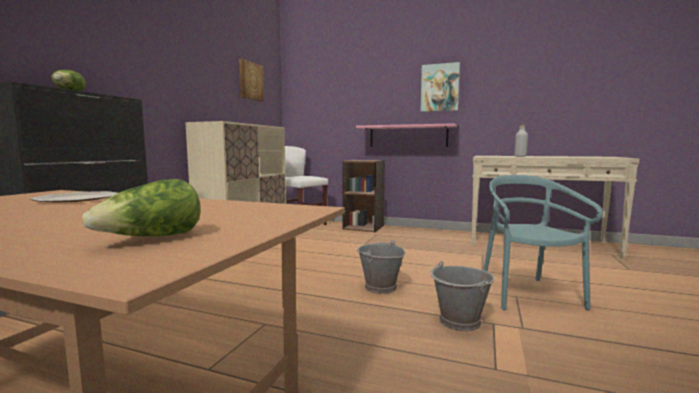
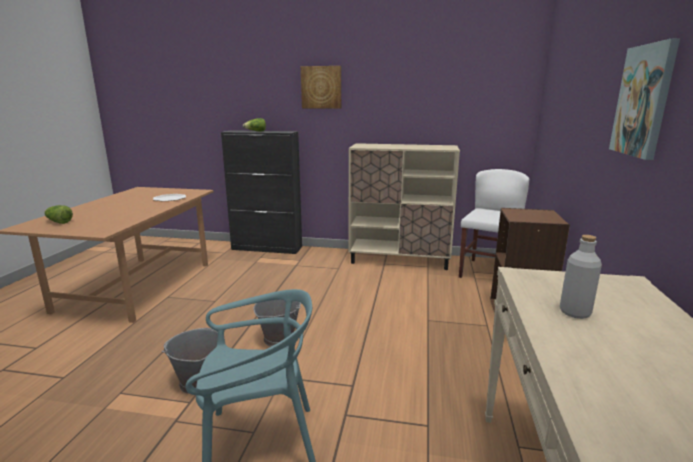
camera: 80 degrees right, 10 degrees up
picture [239,58,264,101] -> picture moved to [301,66,341,109]
pink shelf [356,123,457,147] -> none

